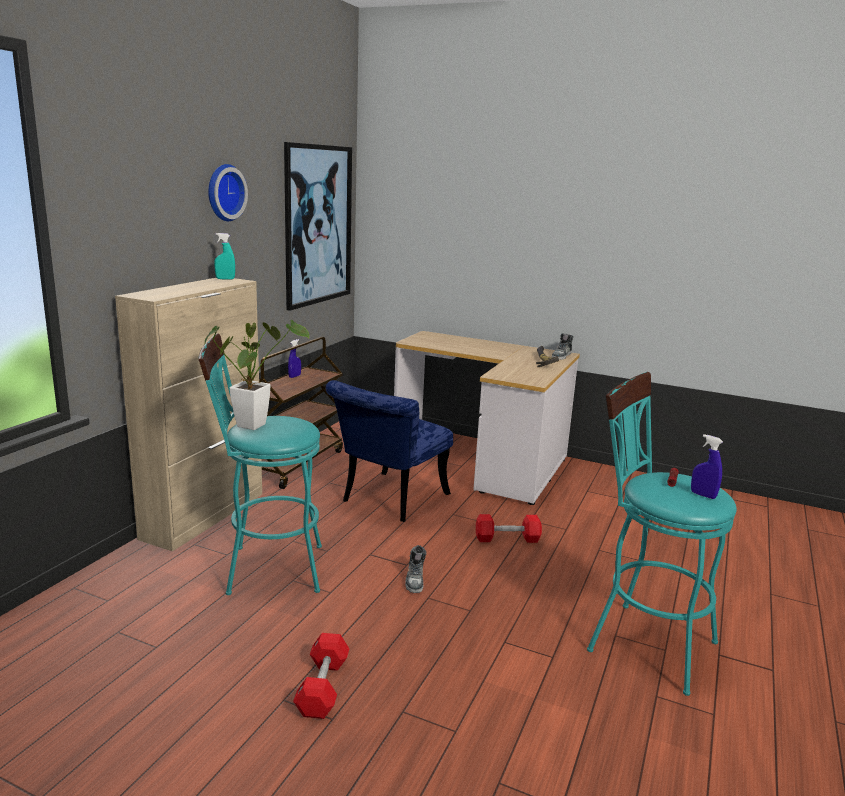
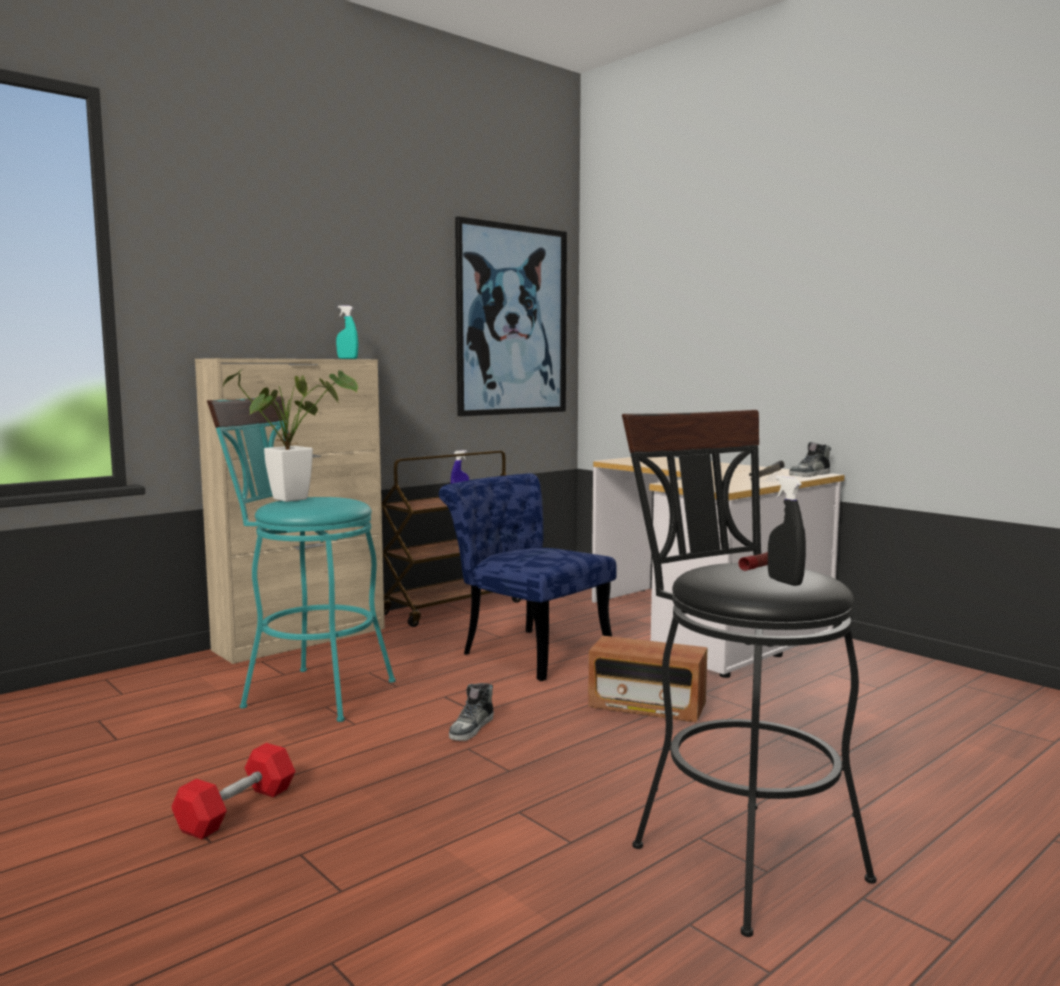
camera: 25 degrees right, 10 degrees down
wall clock [208,164,248,221] -> none
blue chair [326,380,453,522] -> blue chair turned 75 degrees clockwise [439,473,617,681]
red dumbbell [476,514,542,543] -> radio [588,636,708,722]
turquoise stool [587,372,737,696] -> black stool [622,409,877,937]
blue spray bottle [691,434,723,499] -> black spray bottle [768,476,806,586]

